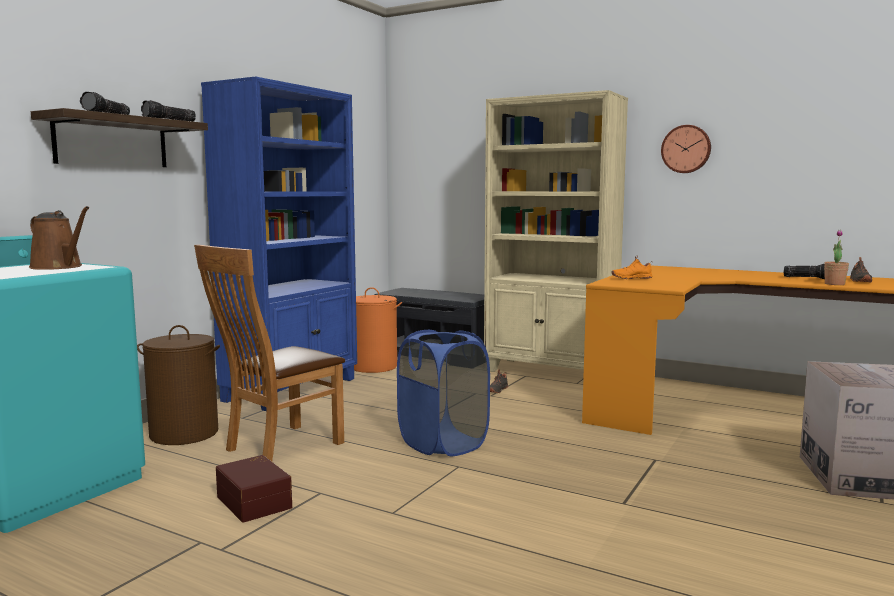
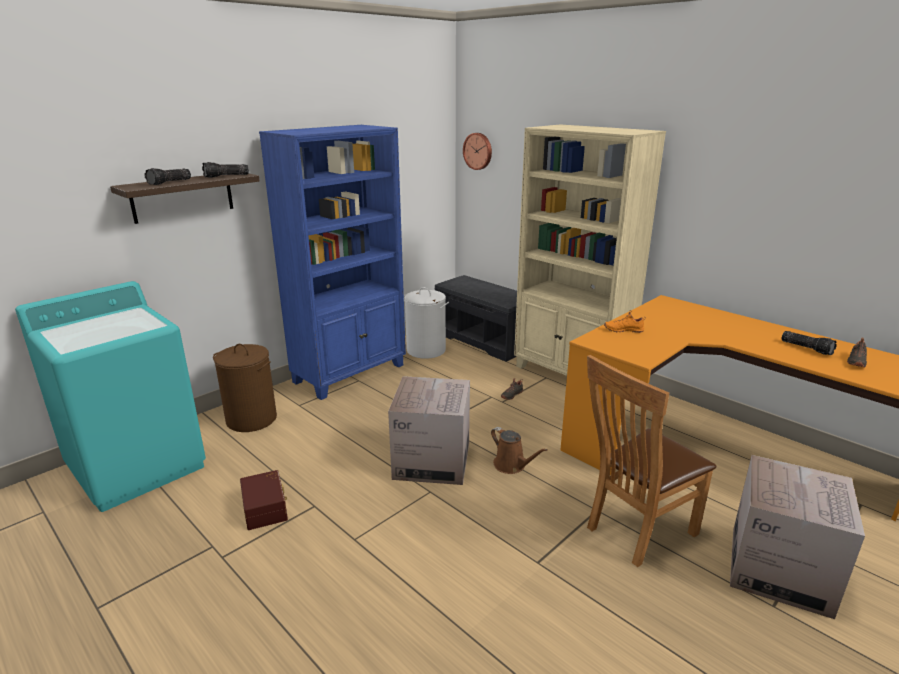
camera: 15 degrees right, 15 degrees up
brown watering can [29,206,89,270] -> brown watering can moved to [491,427,548,474]
brown chair [194,244,345,461] -> brown chair moved to [587,355,716,567]
orange laundry basket [354,287,402,373] -> white laundry basket [404,287,449,359]
blue laundry basket [397,330,490,456] -> cardboard box [388,376,470,485]
wall clock [661,125,711,173] -> wall clock moved to [463,133,492,170]
potted plant [824,230,849,285] -> none

